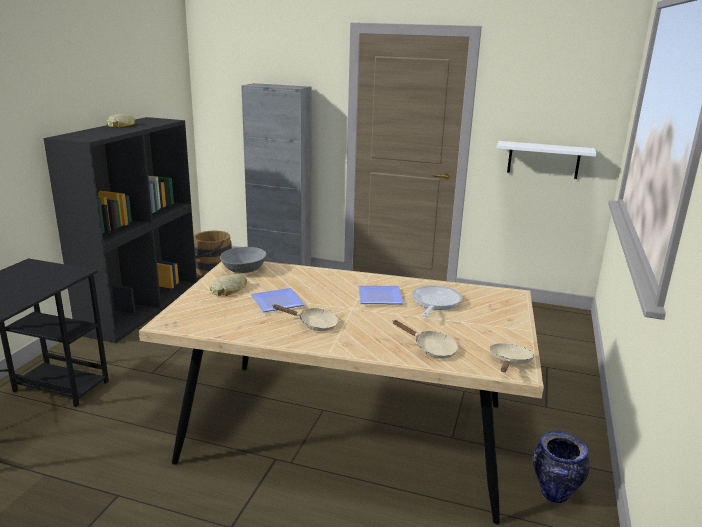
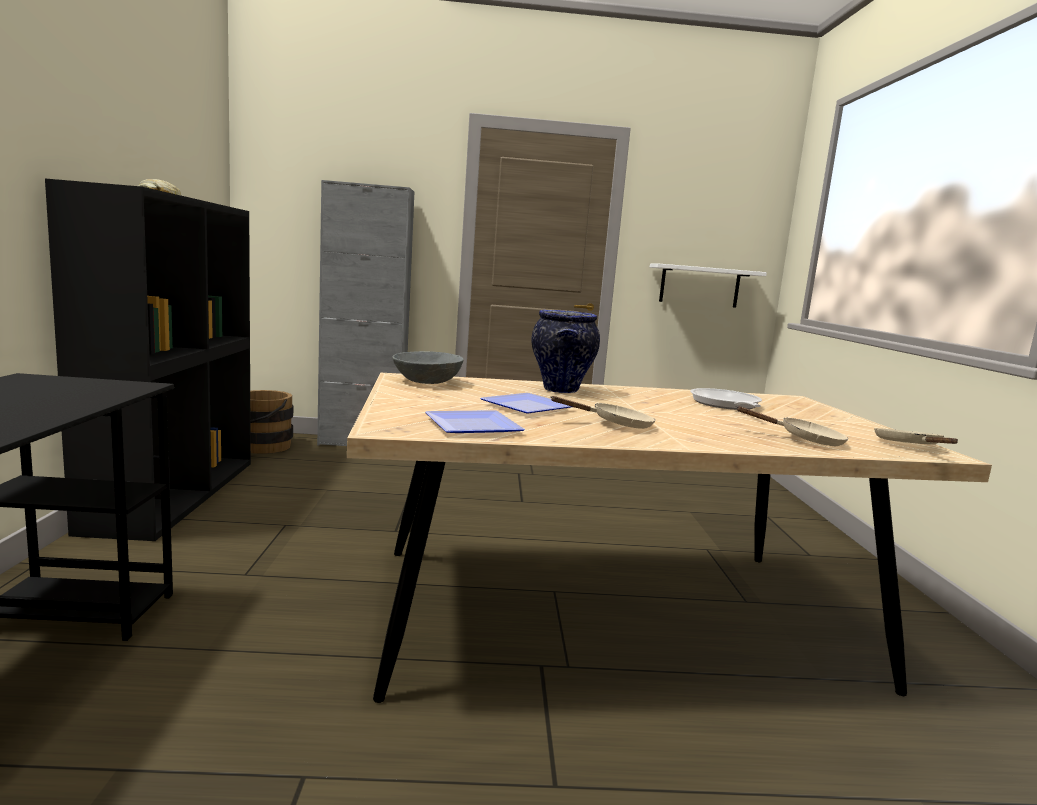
camera: 20 degrees left, 10 degrees down
bread [210,274,247,296] -> none
plate [358,286,404,304] -> plate moved to [425,410,525,433]
vase [532,431,590,503] -> vase moved to [532,310,600,393]

